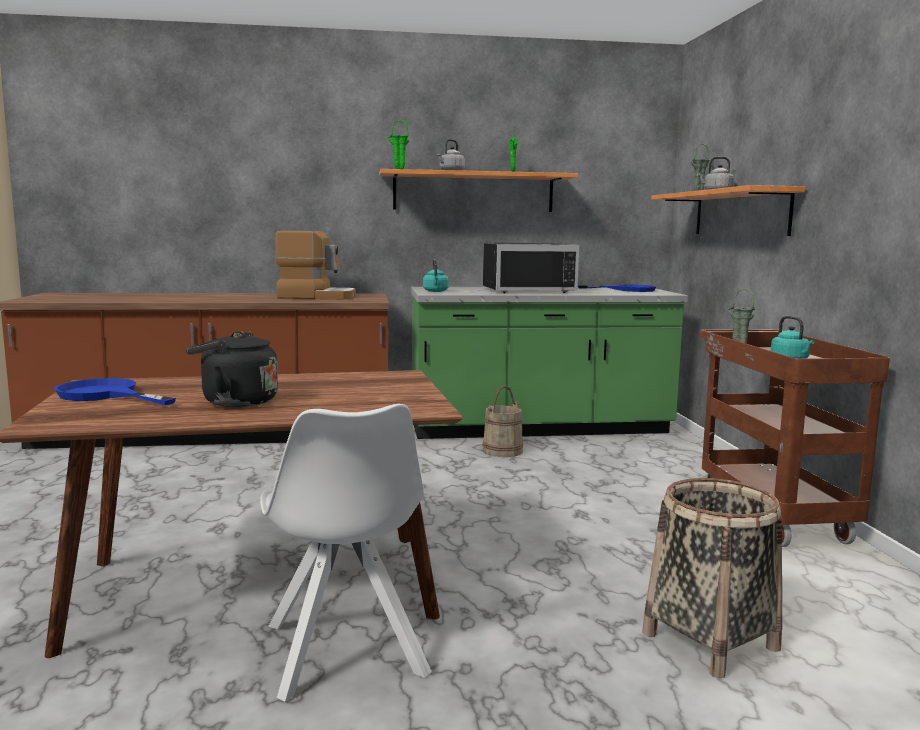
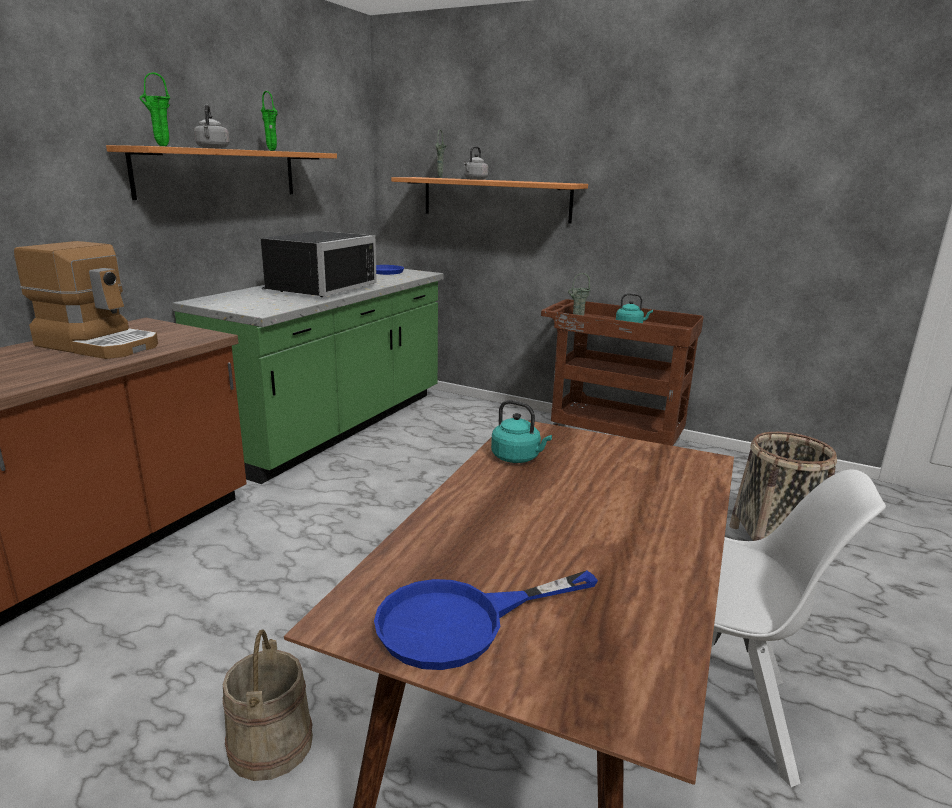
camera: 55 degrees left, 10 degrees up
black kettle [185,331,278,407] -> none
coffee machine [275,231,356,299] -> coffee machine turned 75 degrees clockwise [14,241,158,359]
turquoise kettle [423,259,449,292] -> turquoise kettle moved to [491,400,552,463]
beige bucket [483,386,523,457] -> beige bucket moved to [222,629,313,781]

